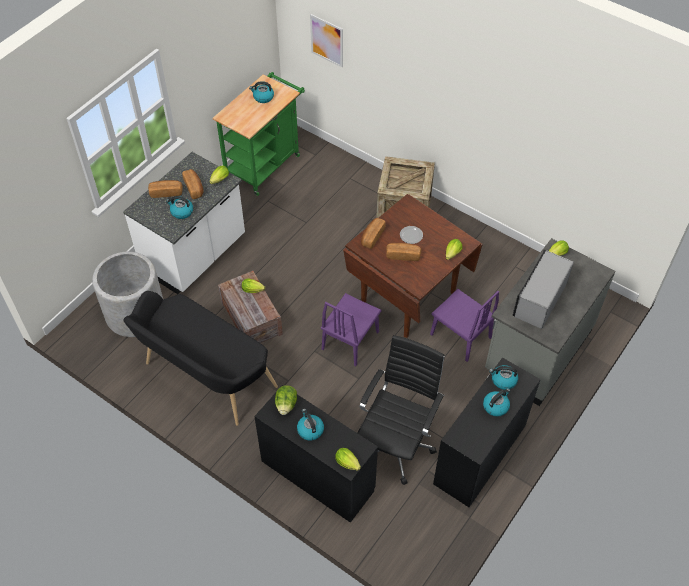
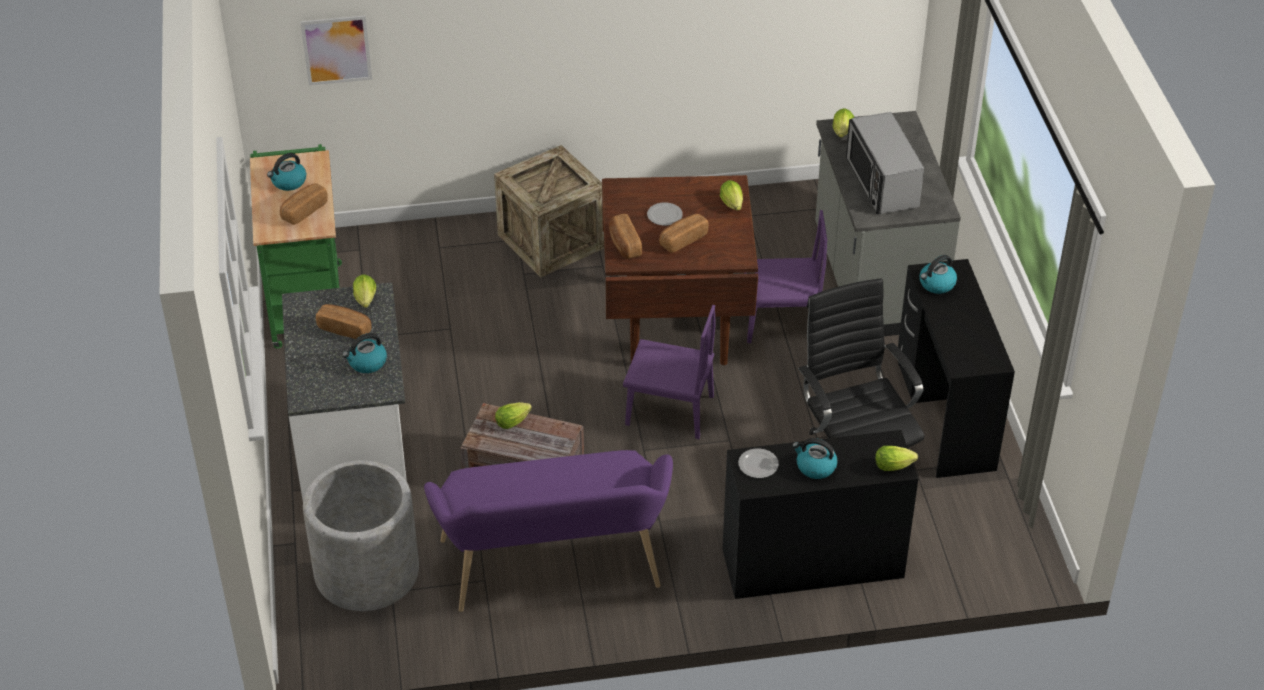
camera: 45 degrees left, 10 degrees down
black bench [124,291,278,426] -> purple bench [424,450,673,612]
bread [148,180,183,198] -> bread moved to [280,184,328,225]
lettuce [275,385,297,415] -> plate [738,448,779,478]
purple chair [321,293,382,366] -> purple chair turned 60 degrees counterclockwise [623,305,716,439]
kettle [483,388,510,417] -> none

